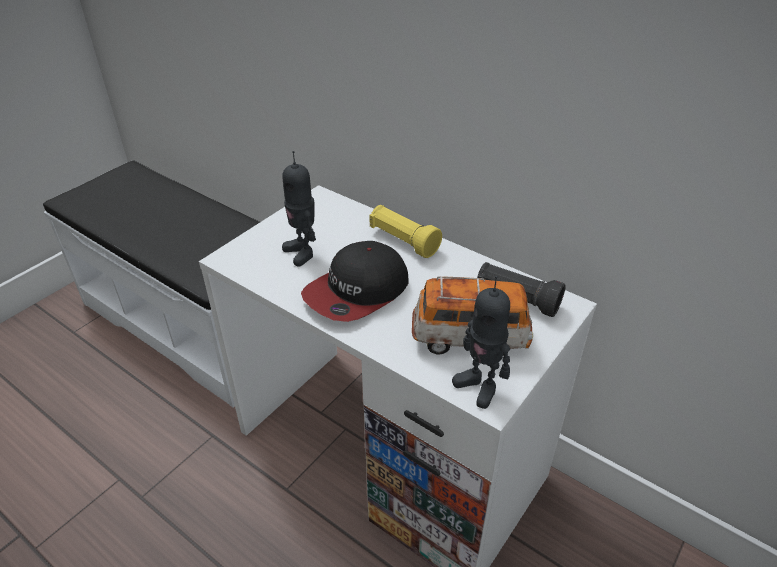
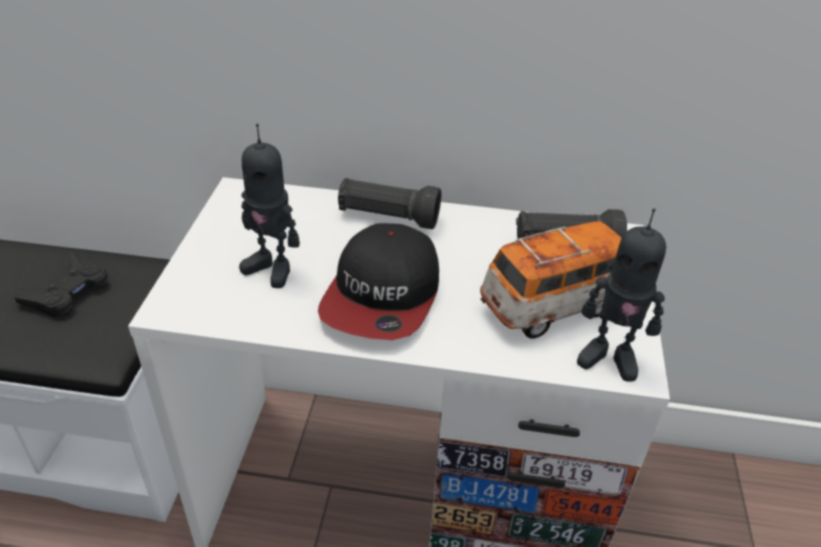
camera: 30 degrees left, 0 degrees up
yellow flashlight [369,205,442,258] -> black flashlight [338,178,441,229]
none -> black game controller [12,251,108,318]

